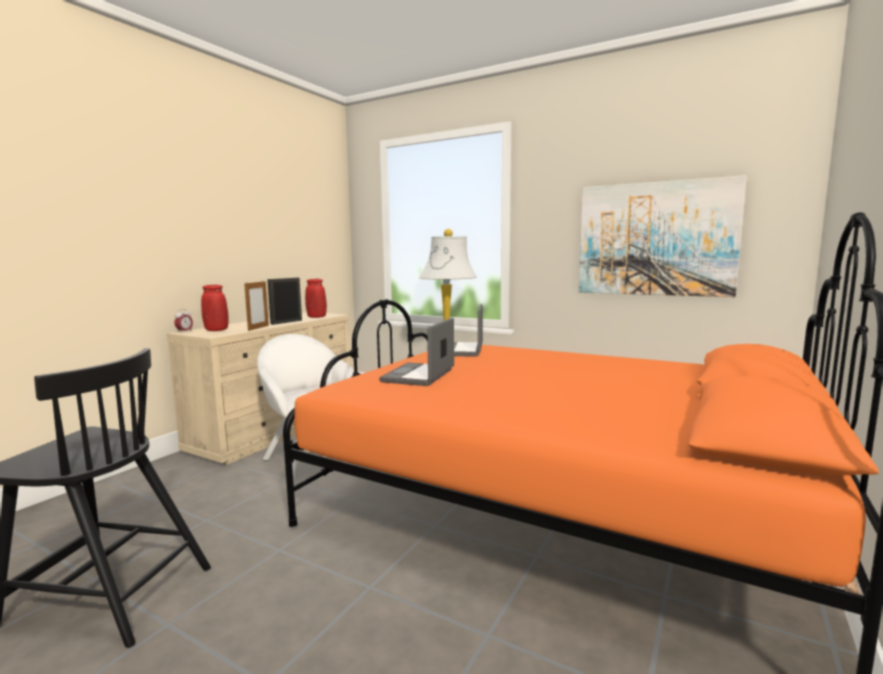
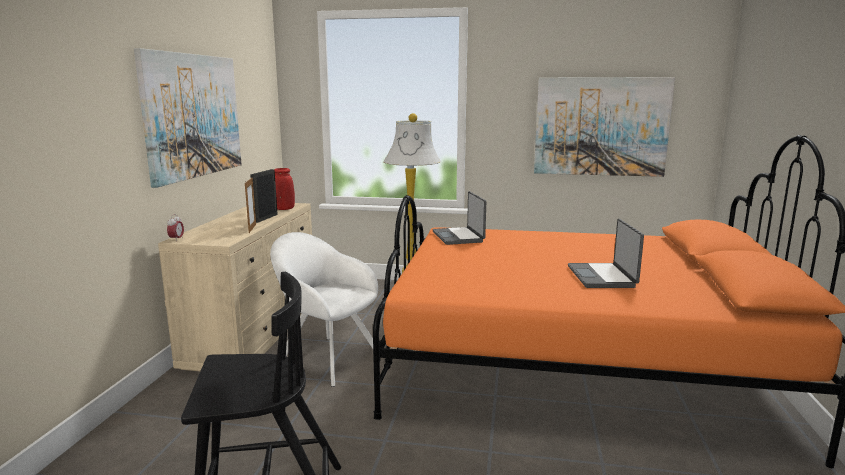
camera: 20 degrees left, 5 degrees up
red vase [201,285,229,331] -> none
laptop [379,318,454,386] -> laptop moved to [568,219,644,288]
none -> picture [134,48,242,188]

